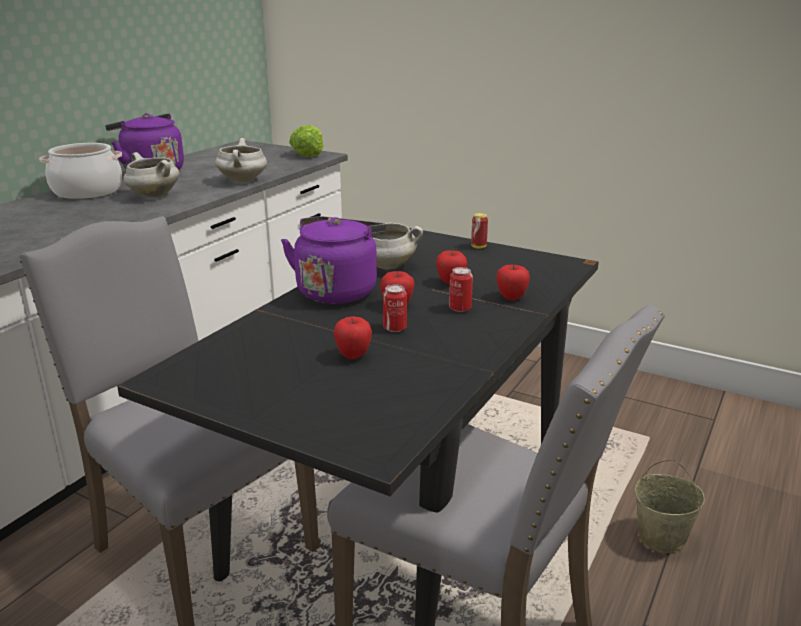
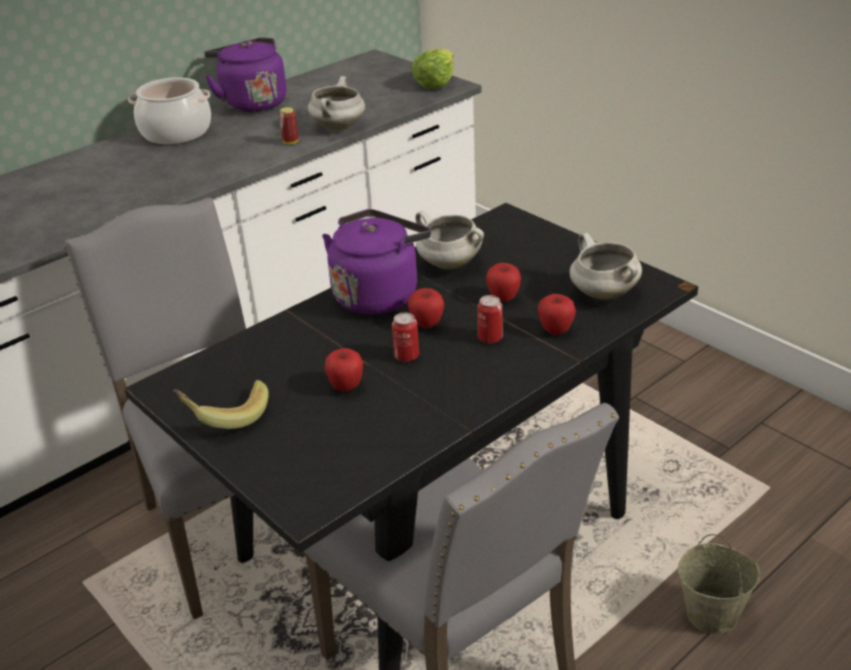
camera: 20 degrees right, 10 degrees up
white cooking pot [123,152,180,198] -> white cooking pot moved to [570,233,642,300]
can [471,213,488,249] -> can moved to [279,107,299,145]
none -> banana [173,380,269,429]

